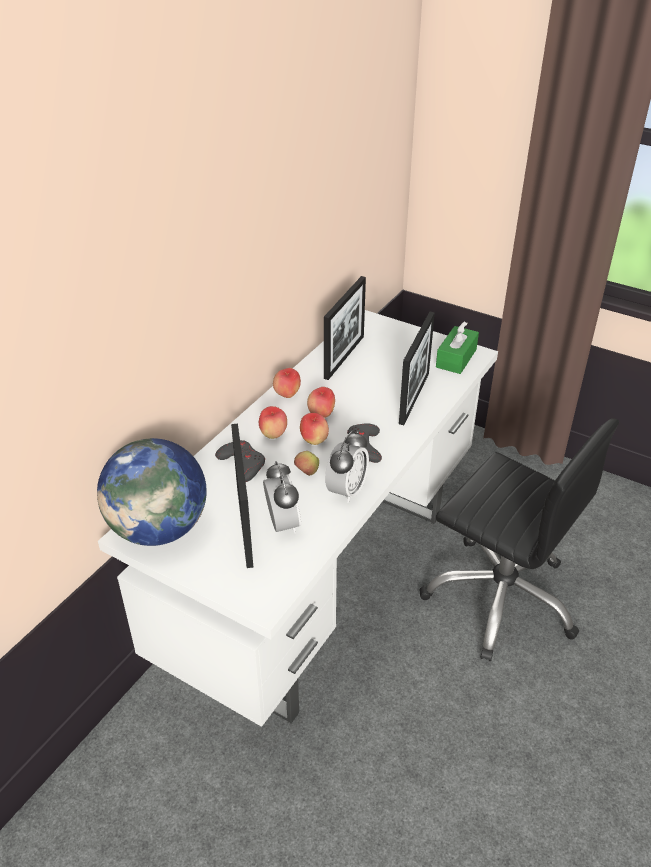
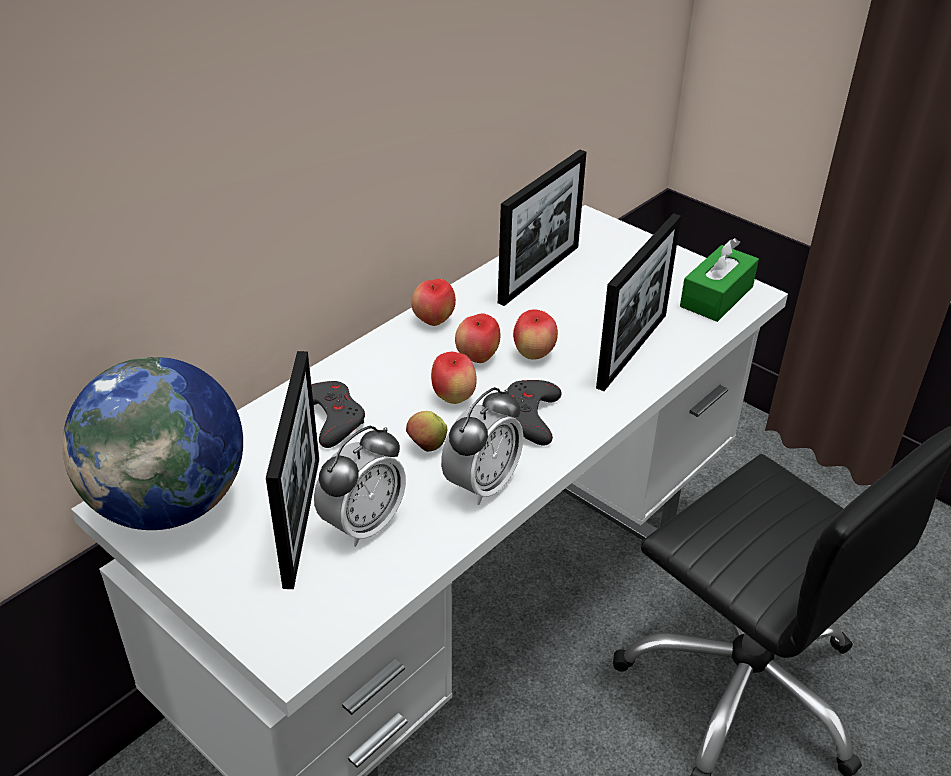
camera: 10 degrees right, 0 degrees up
apple [259,406,287,439] -> apple moved to [513,309,558,359]
alarm clock [263,461,301,534] -> alarm clock turned 45 degrees clockwise [314,426,406,547]

